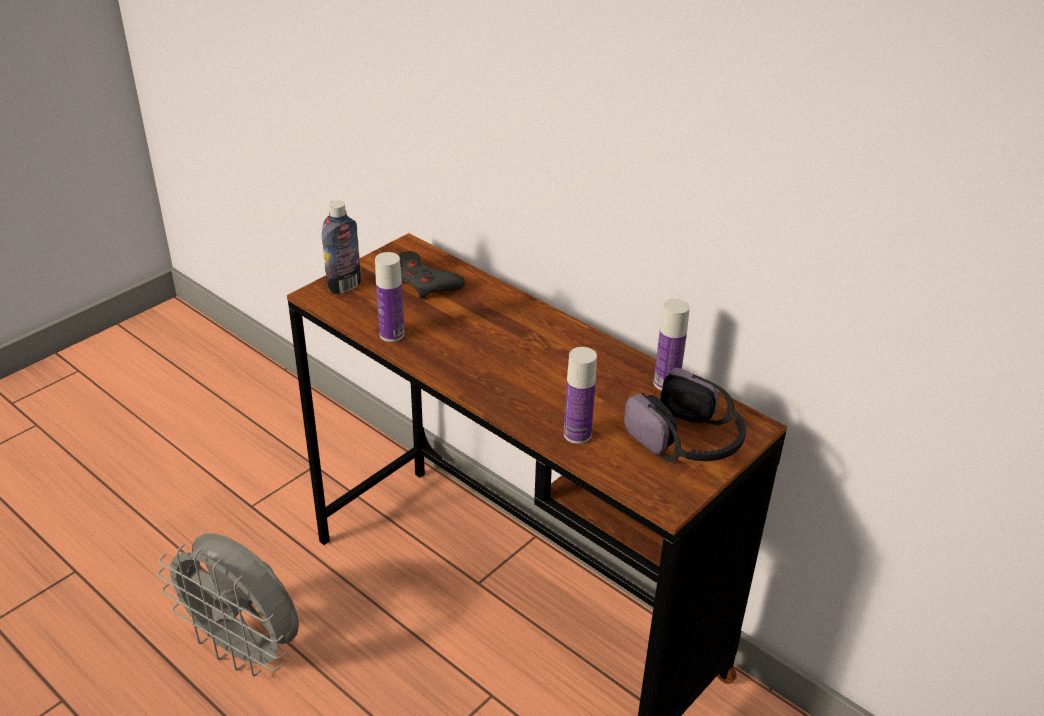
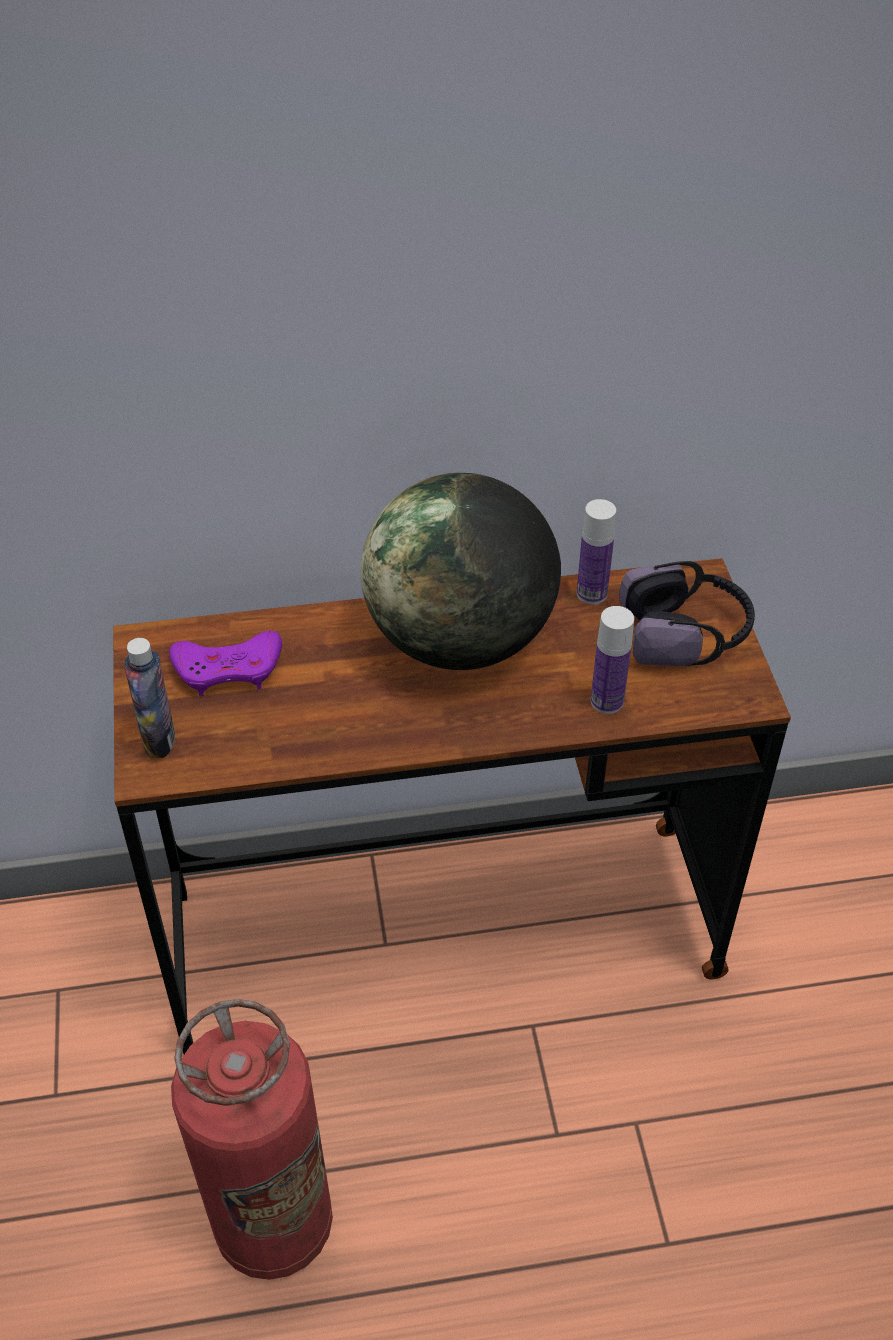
camera: 50 degrees left, 10 degrees up
grey fan [158,533,299,676] -> fire extinguisher [171,999,333,1280]
bottle [375,252,404,342] -> none
grey game controller [398,251,465,299] -> purple game controller [169,631,282,696]
none -> globe [360,473,561,670]

